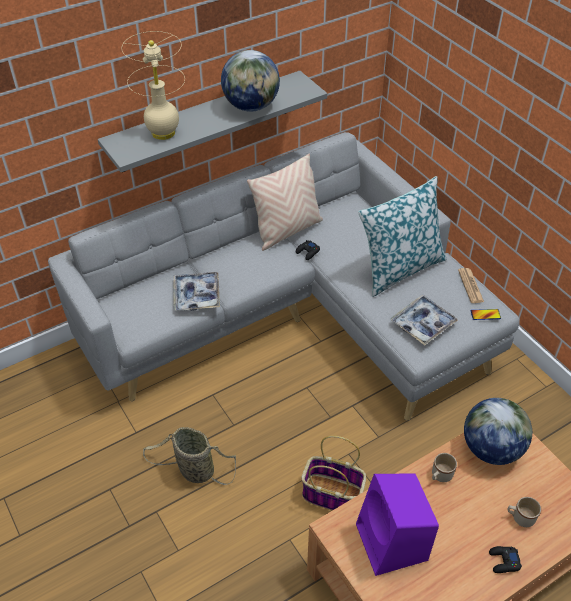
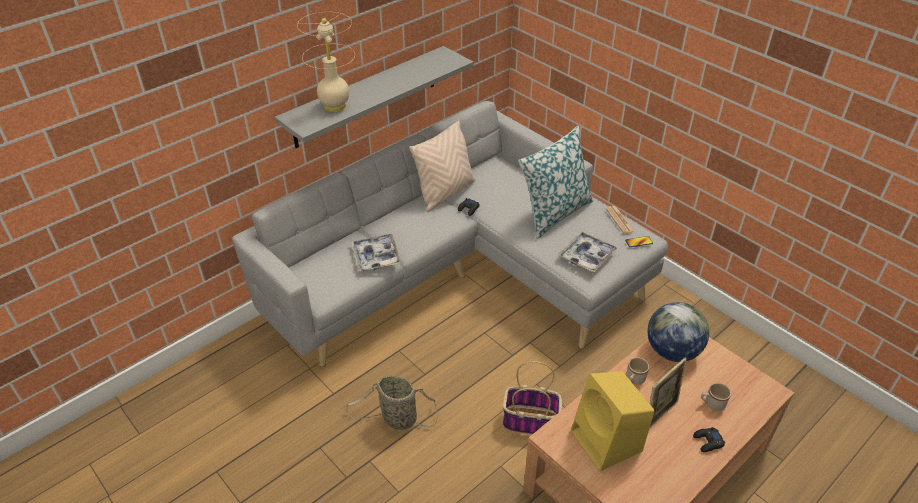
camera: 10 degrees left, 5 degrees down
globe [221,50,280,112] -> none
purple speaker [356,473,439,576] -> yellow speaker [571,371,654,471]
none -> picture frame [649,358,687,429]

